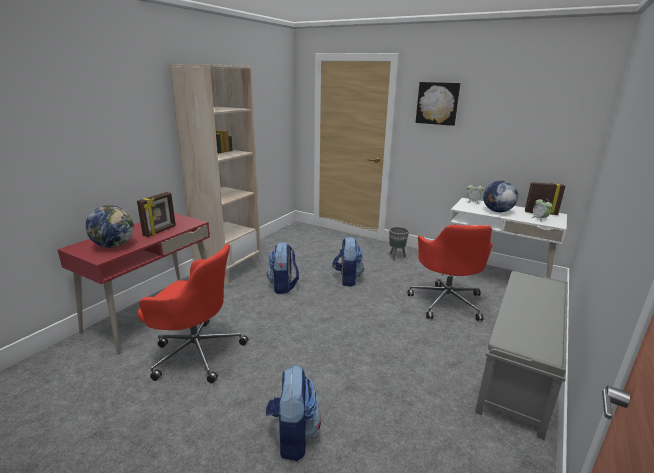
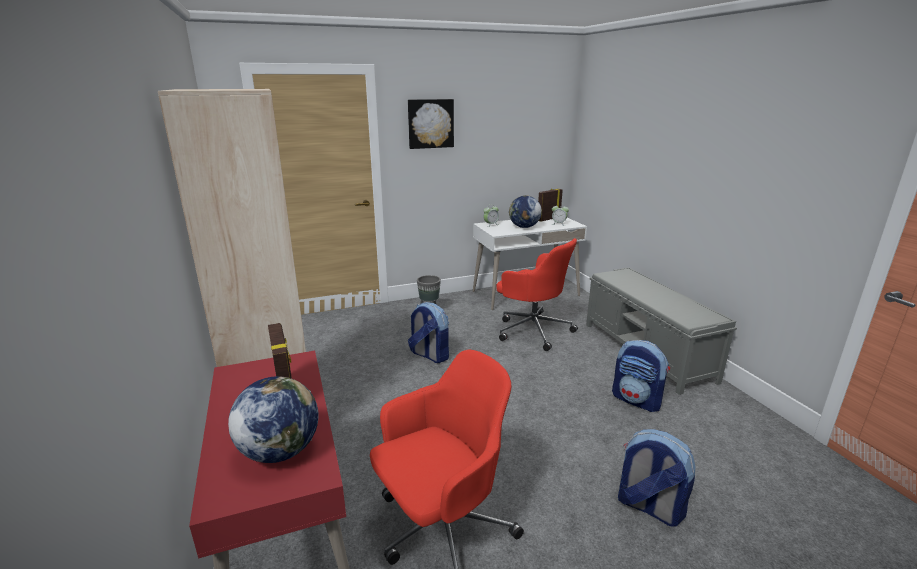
camera: 50 degrees left, 0 degrees up
backpack [267,242,299,294] -> backpack moved to [612,340,670,412]

